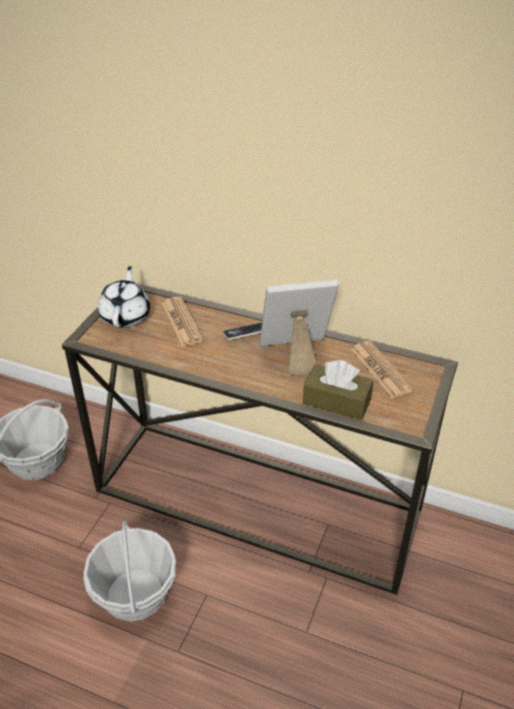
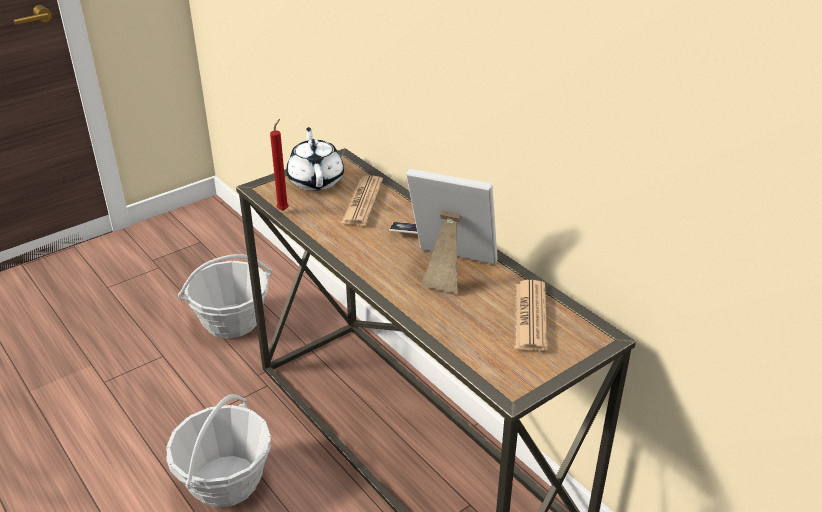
camera: 30 degrees right, 5 degrees down
white teapot [98,266,150,328] -> white teapot turned 45 degrees counterclockwise [286,127,344,191]
brown tissue box [303,360,374,420] -> none
none -> red candle [270,119,289,210]

